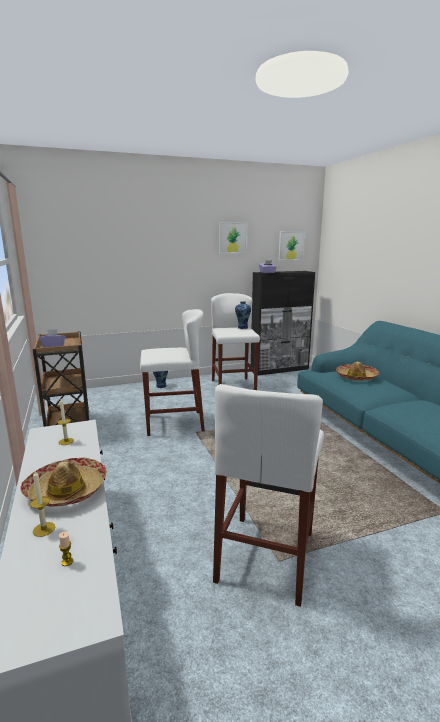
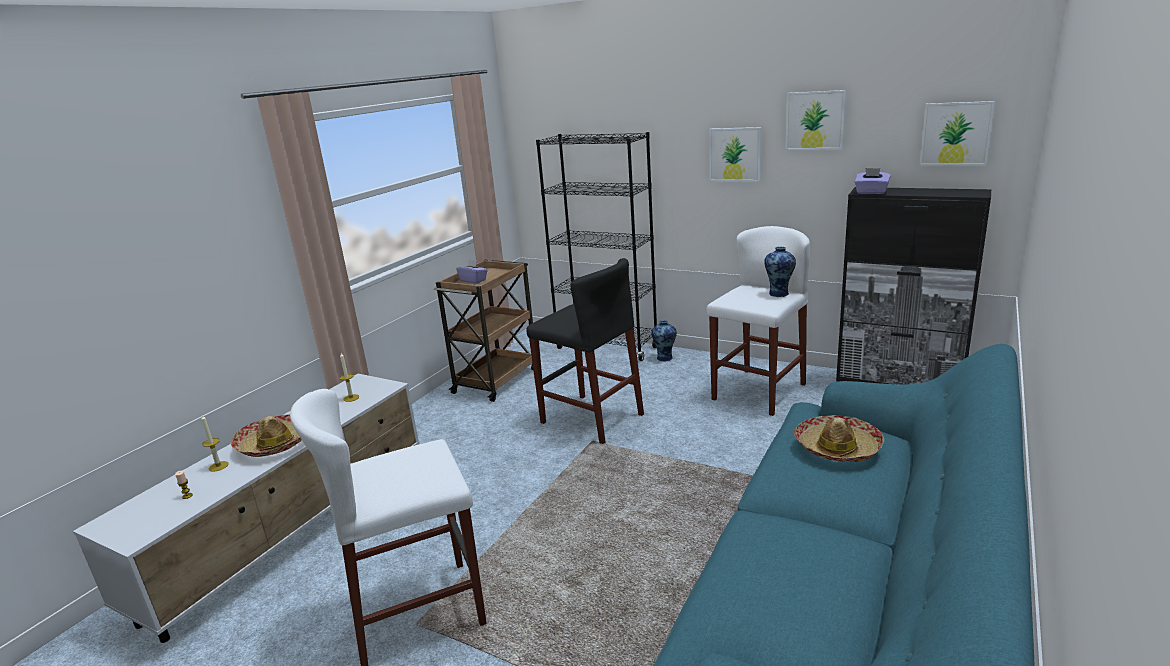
camera: 50 degrees right, 5 degrees up
white stool [140,309,205,436] -> black stool [526,258,644,444]
none -> black bookcase [536,132,657,361]
none -> picture [709,127,762,182]

